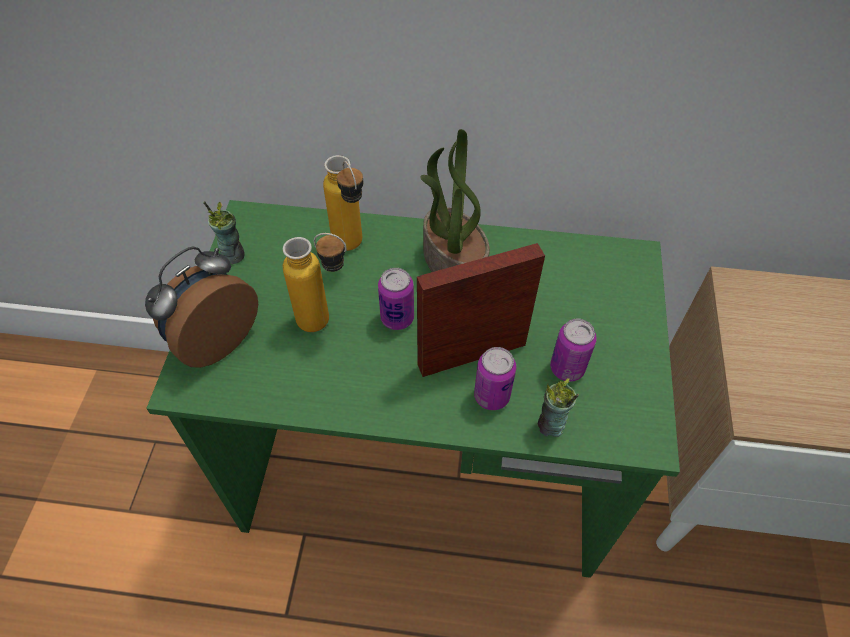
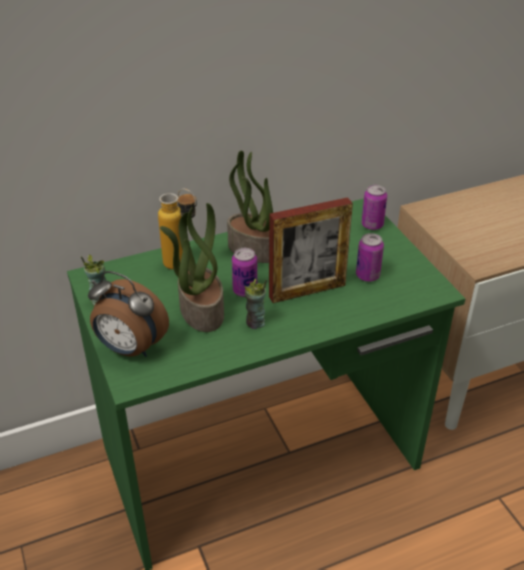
camera: 30 degrees left, 15 degrees down
alarm clock [145,246,258,367] -> alarm clock turned 75 degrees counterclockwise [88,271,169,357]
bottle [283,233,346,332] -> potted plant [160,203,224,332]
picture frame [417,243,545,377] -> picture frame turned 150 degrees counterclockwise [269,197,353,303]
can [474,347,516,410] -> can moved to [362,185,387,230]
cup [538,378,579,437] -> cup moved to [245,279,267,329]

